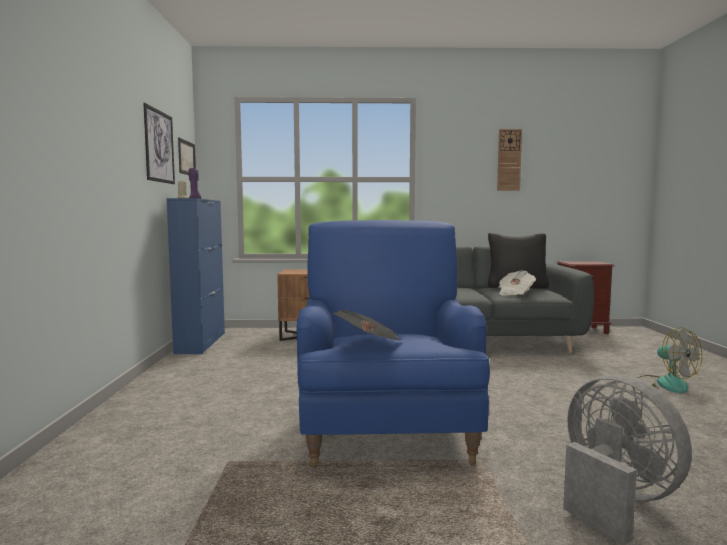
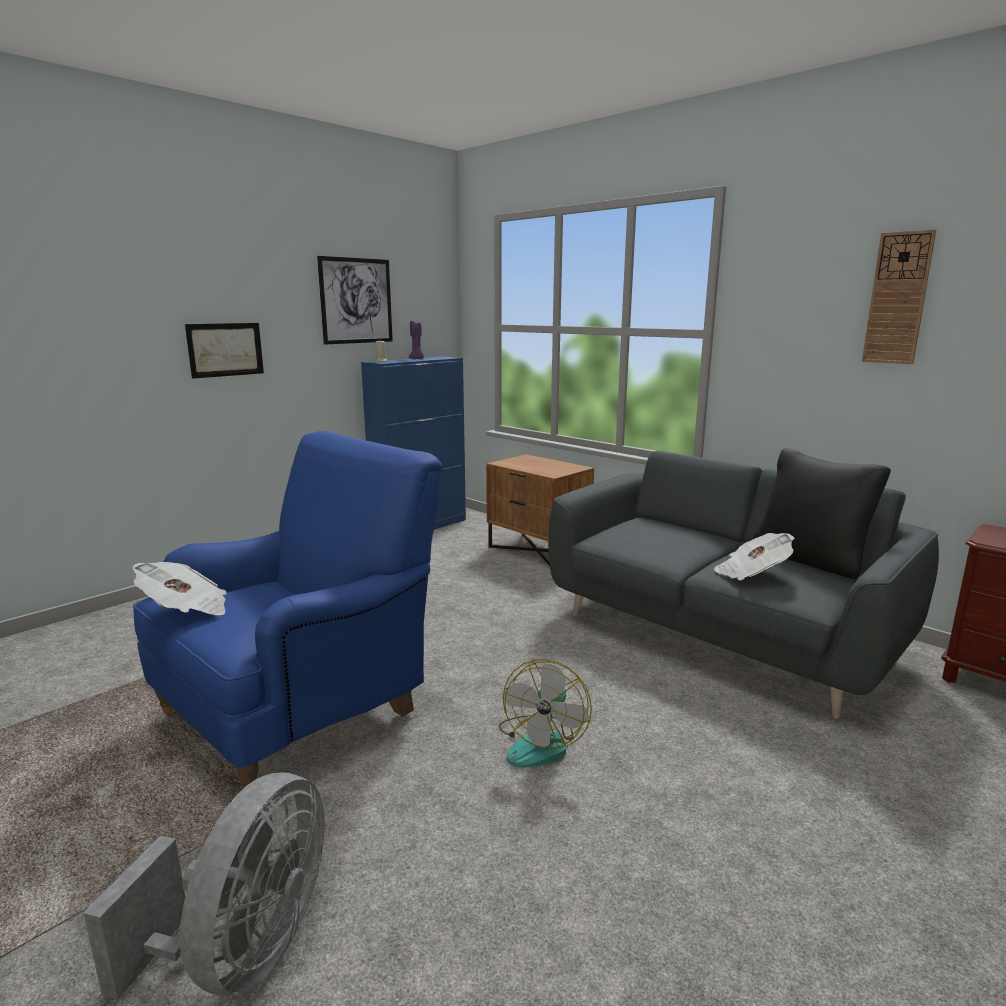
camera: 45 degrees right, 10 degrees up
picture [178,138,196,175] -> picture moved to [185,323,264,379]
fan [637,327,702,393] -> fan moved to [499,659,592,767]

